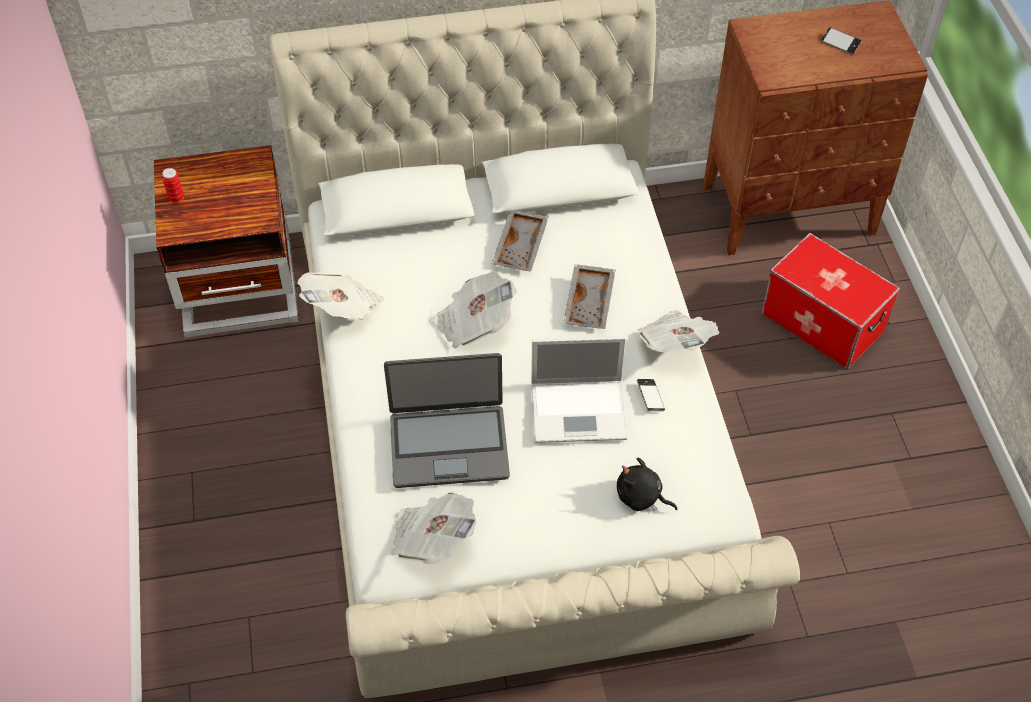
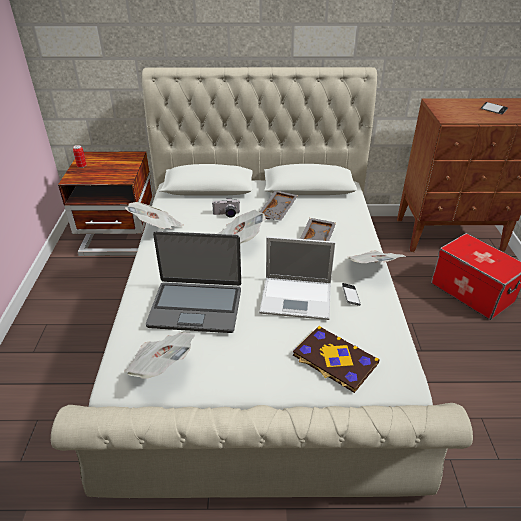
camera: 10 degrees right, 15 degrees down
black plush toy [617,458,677,511] -> book [293,326,380,393]
none -> camera [212,198,240,218]

